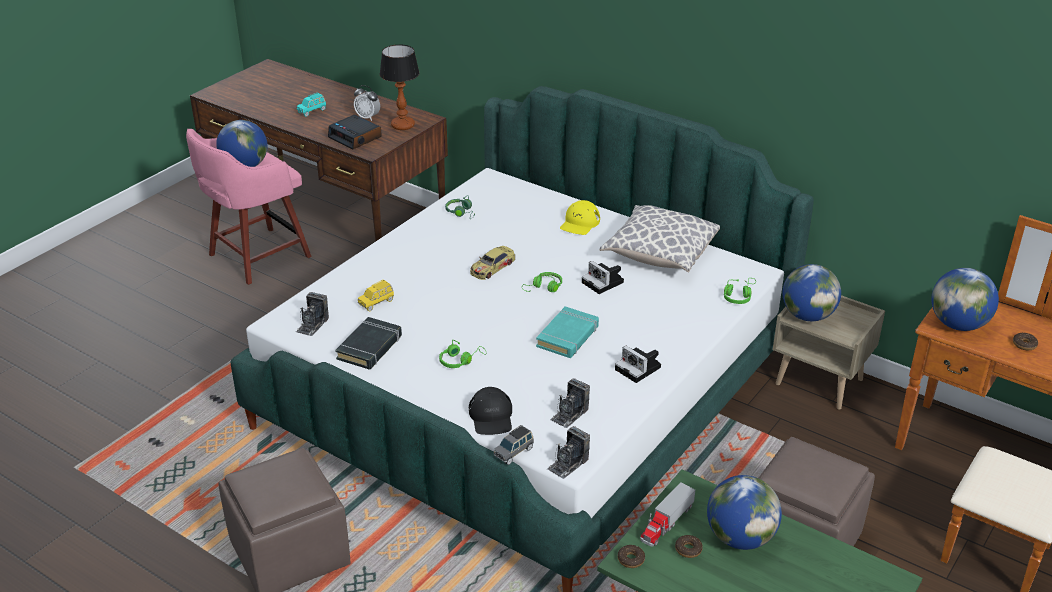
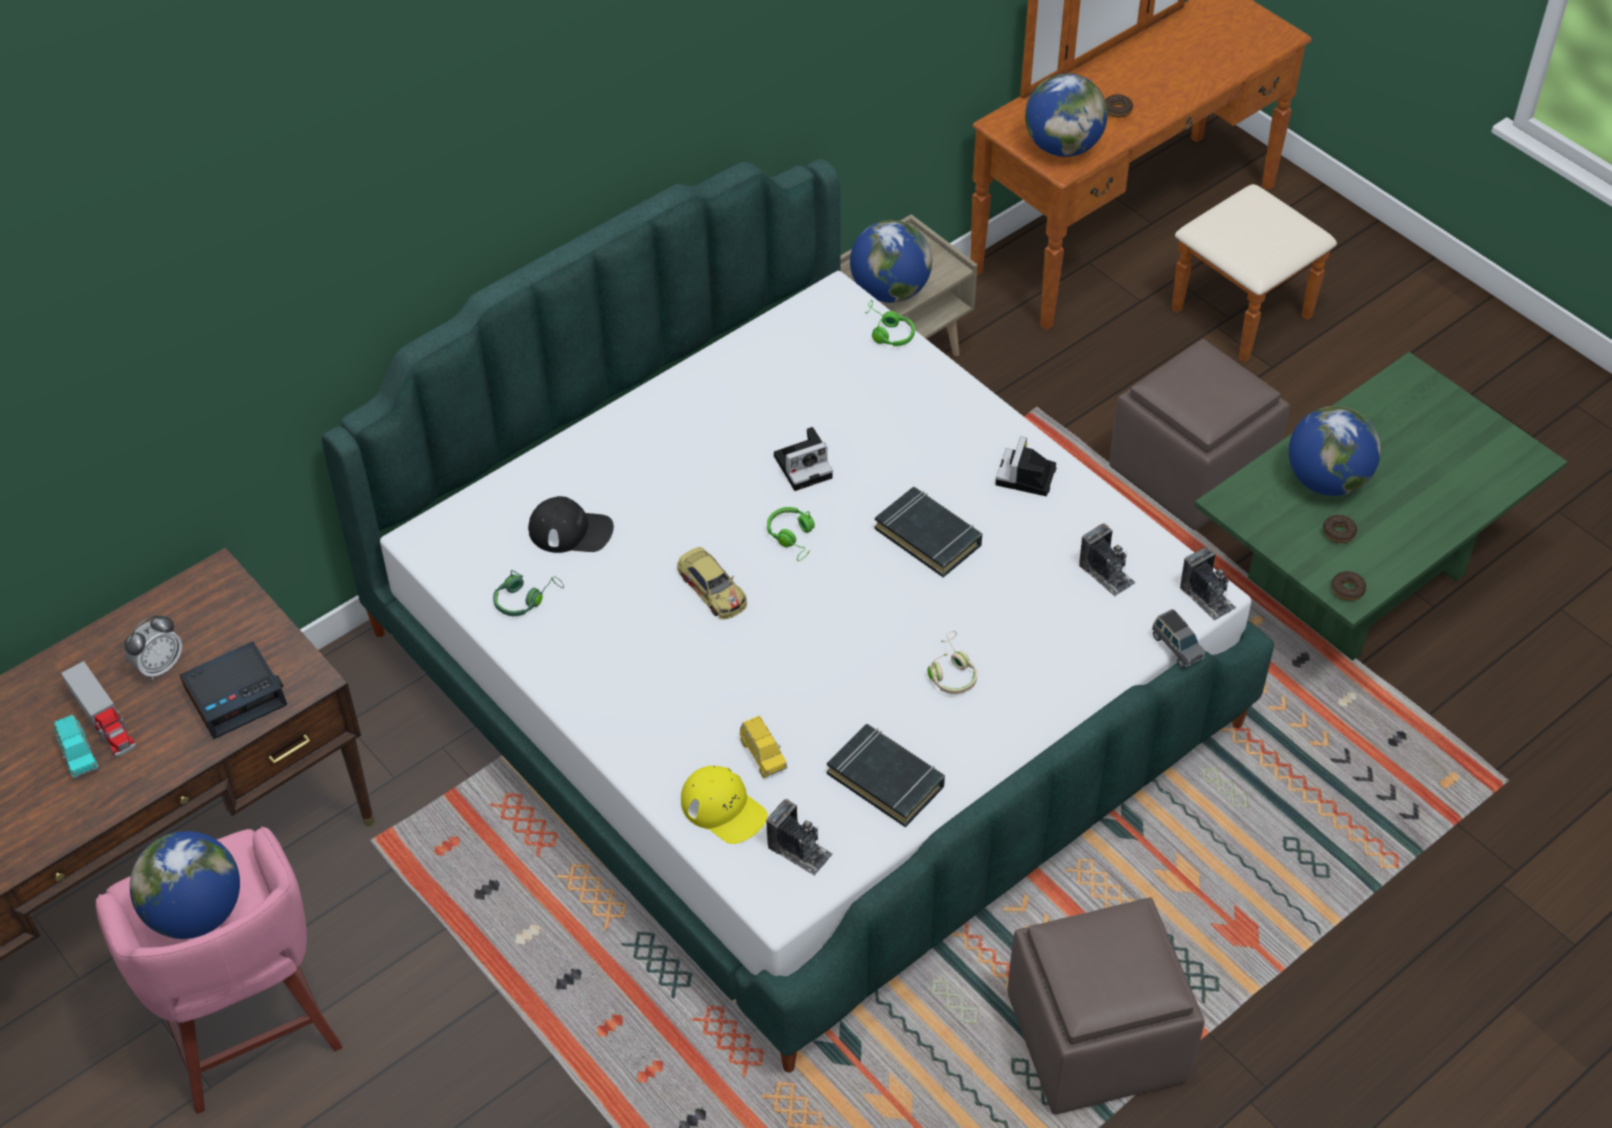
camera: 75 degrees left, 15 degrees up
table lamp [380,44,420,130] -> none
green headphones [439,340,486,368] -> beige headphones [927,631,977,694]
black cap [469,387,512,435] -> black cap moved to [528,496,614,553]
turquoise book [536,307,599,358] -> black book [875,487,982,577]
yellow cap [560,200,600,235] -> yellow cap moved to [681,766,768,844]
pillow [600,205,720,272] -> none
camera [615,346,661,383] -> camera turned 135 degrees clockwise [995,437,1057,496]
toy truck [640,482,695,546] -> toy truck moved to [61,661,136,757]

